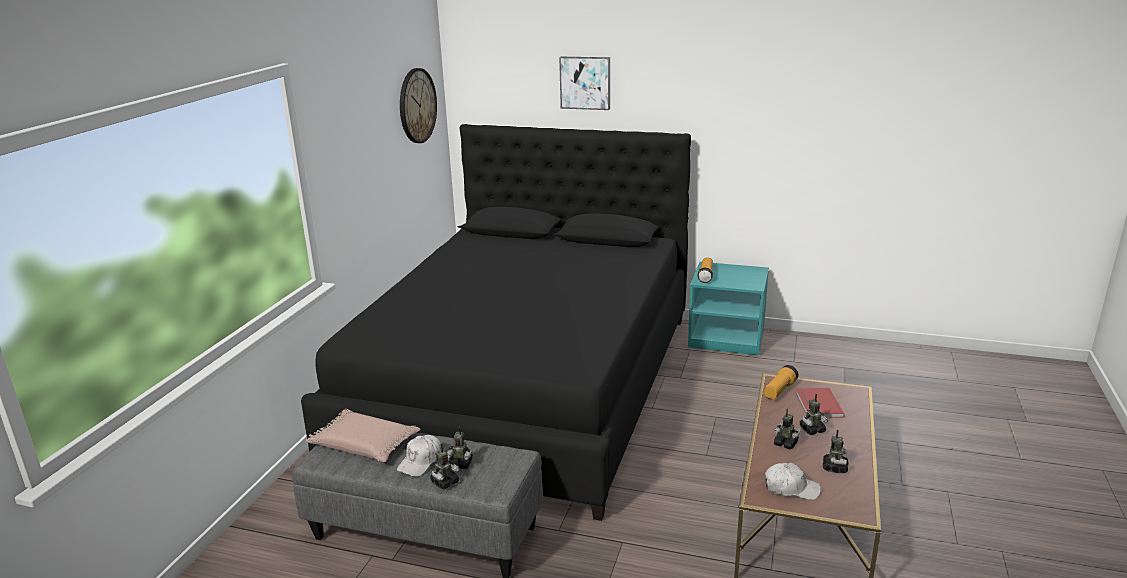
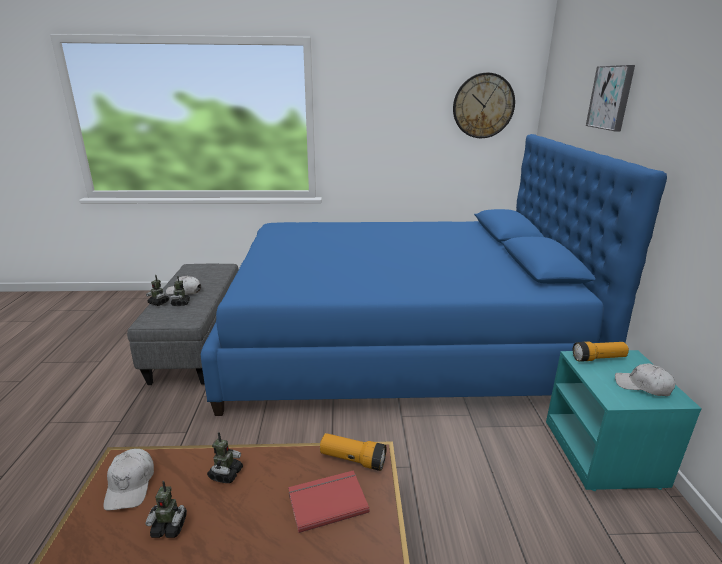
camera: 70 degrees right, 0 degrees up
black bed [301,124,691,521] -> blue bed [201,134,667,416]
beige pillow [306,409,420,462] -> none
toy robot [800,394,828,435] -> none
none -> white cap [615,363,675,396]

